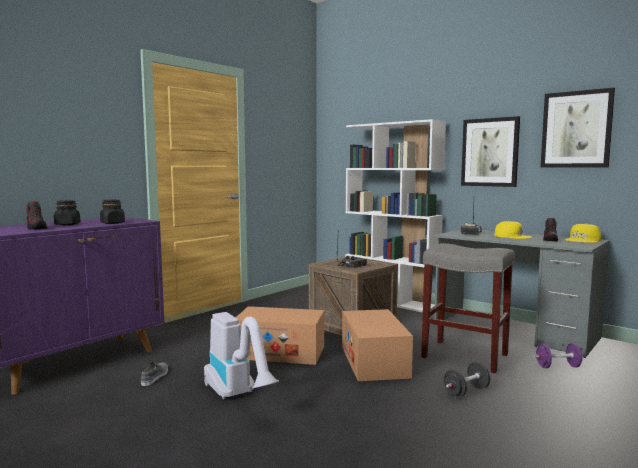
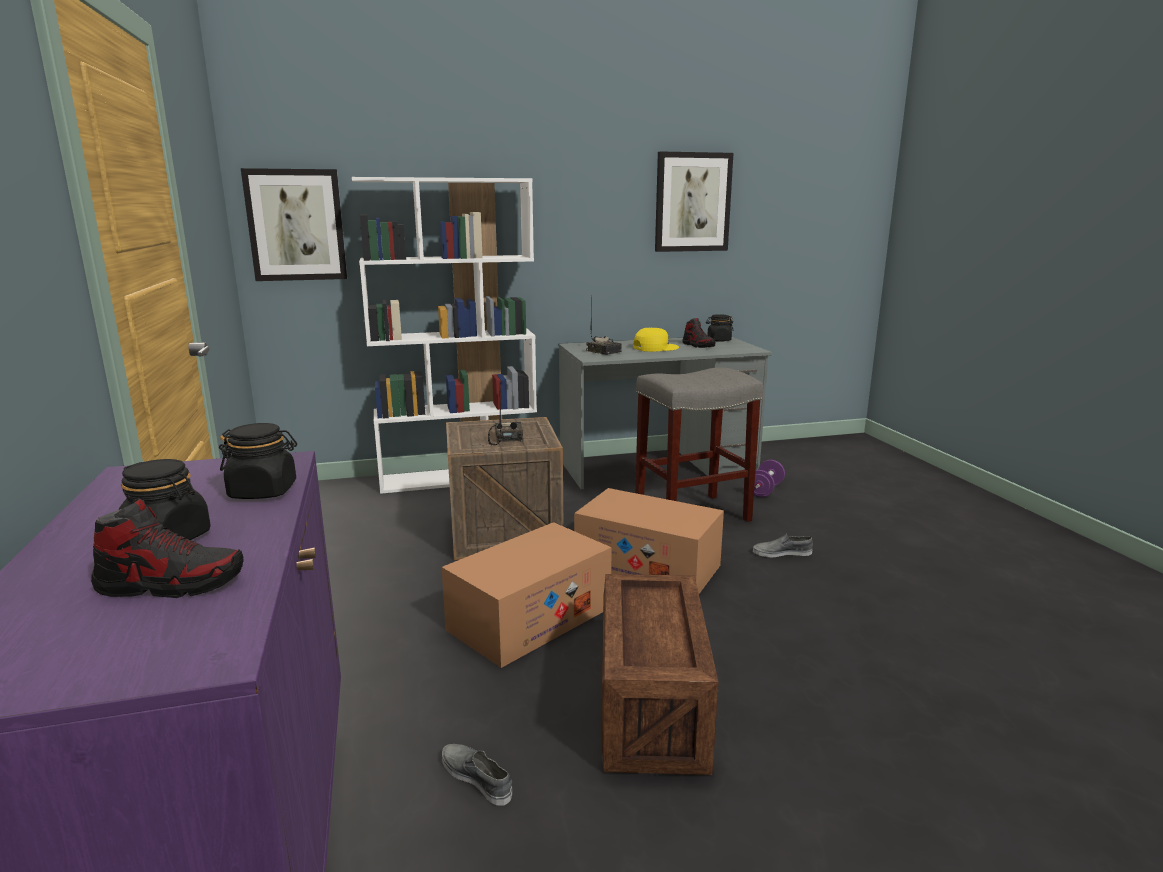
camera: 55 degrees left, 10 degrees up
vacuum cleaner [204,312,279,399] -> crate [601,574,719,775]
black dumbbell [444,362,490,398] -> grey shoe [753,533,813,557]
picture [461,116,520,187] -> picture moved to [241,168,347,281]
yellow cap [565,224,601,243] -> black jar [706,314,734,342]

